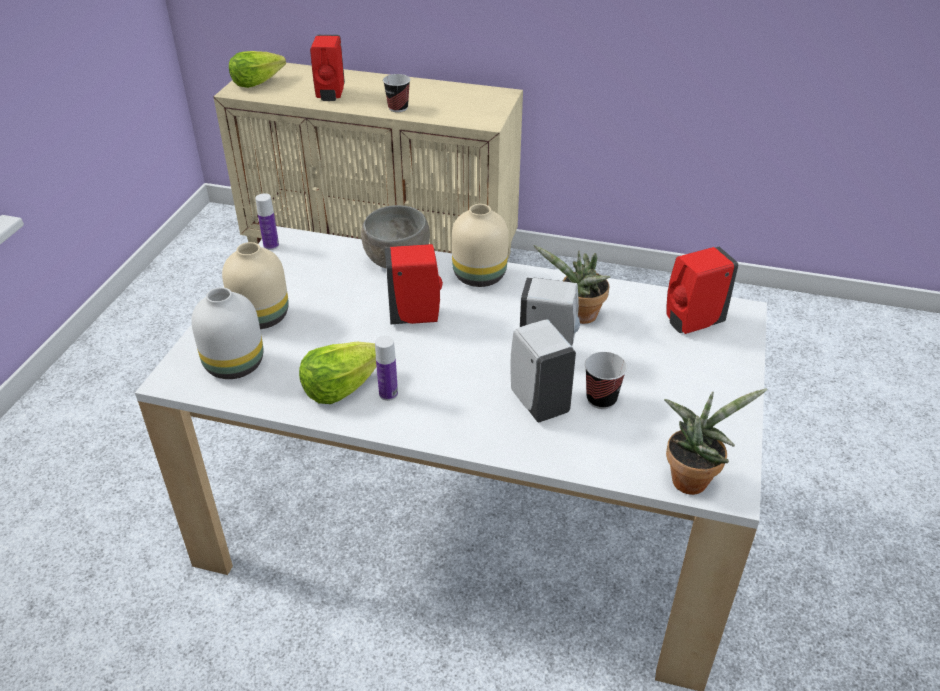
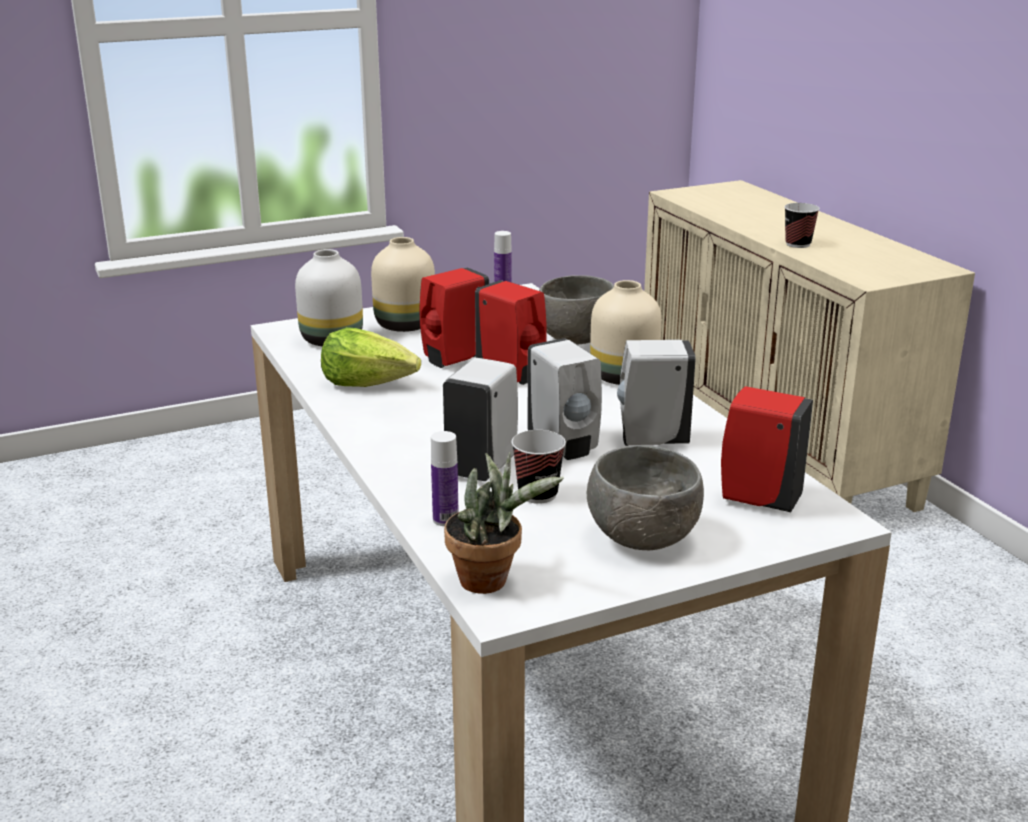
camera: 50 degrees right, 15 degrees down
lettuce [229,51,286,88] -> none
red soap dispenser [310,35,345,101] -> red soap dispenser moved to [419,268,489,368]
bottle [375,336,398,401] -> bottle moved to [431,431,459,526]
potted plant [534,245,610,324] -> white soap dispenser [617,340,695,446]
none -> grey bowl [587,445,704,550]

